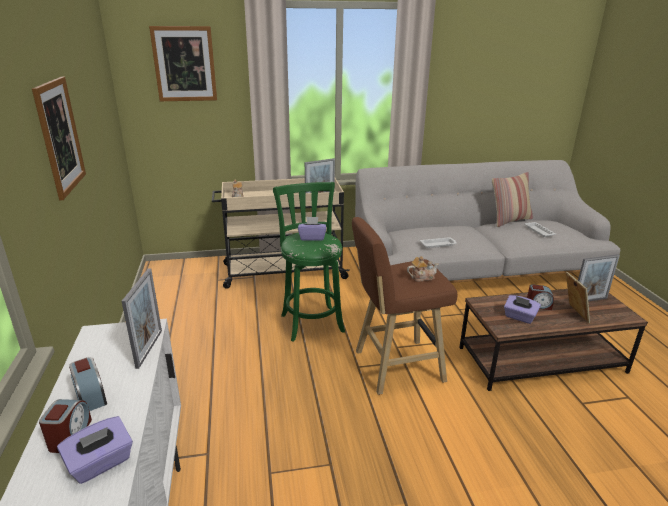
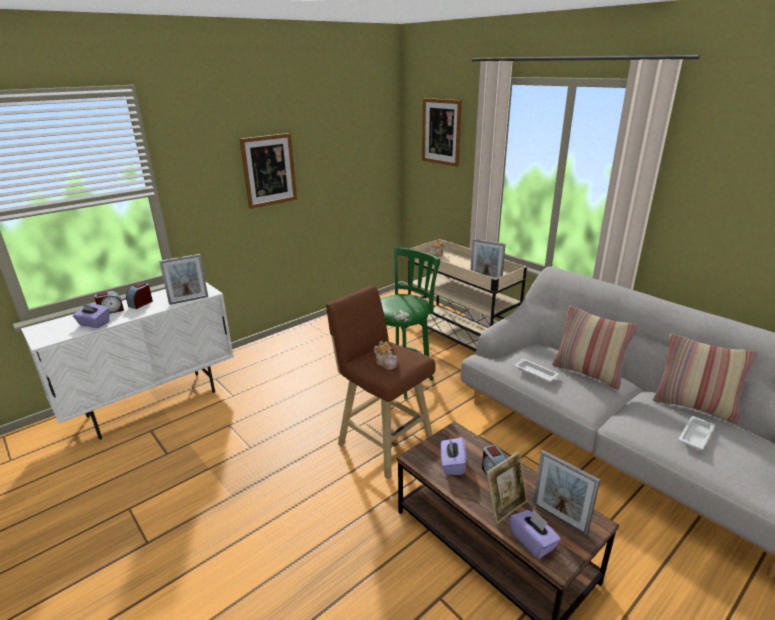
camera: 60 degrees right, 0 degrees up
purple tissue box [298,217,326,241] -> purple tissue box moved to [510,510,561,559]
none -> pillow [552,306,638,390]

